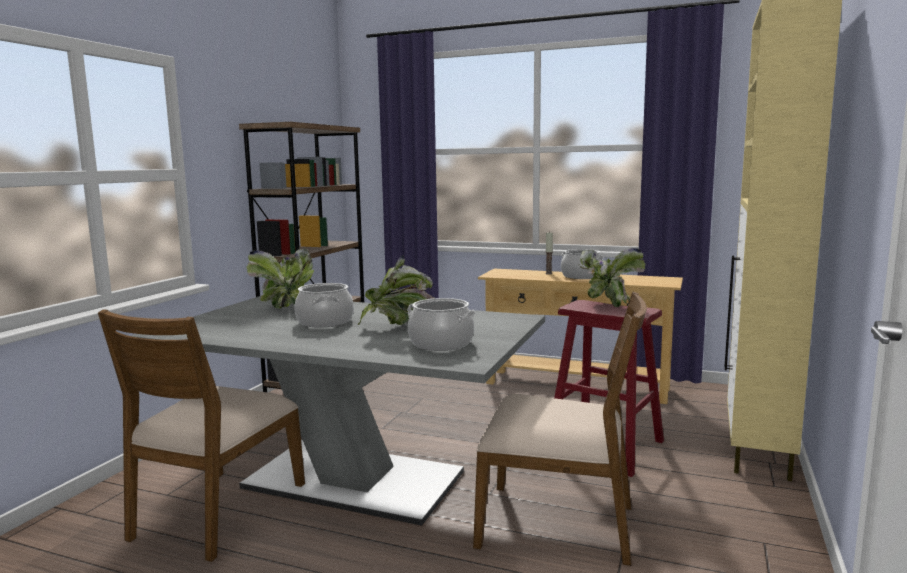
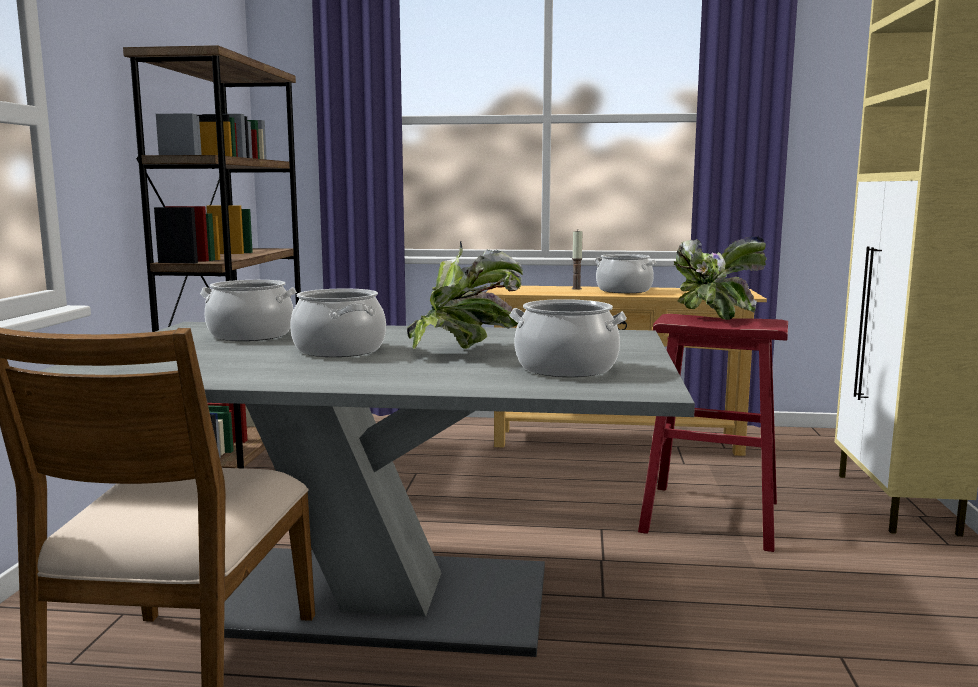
camera: 15 degrees left, 0 degrees up
potted plant [247,249,314,309] -> cooking pot [200,280,297,341]
brown chair [473,292,647,566] -> none

